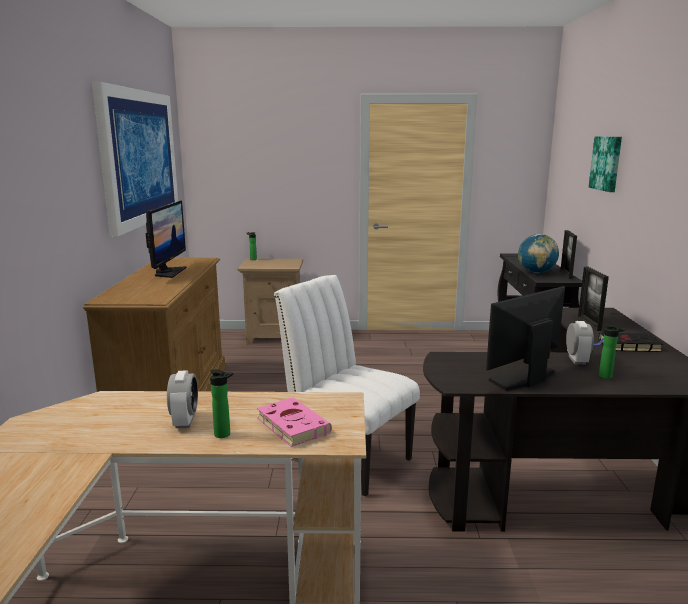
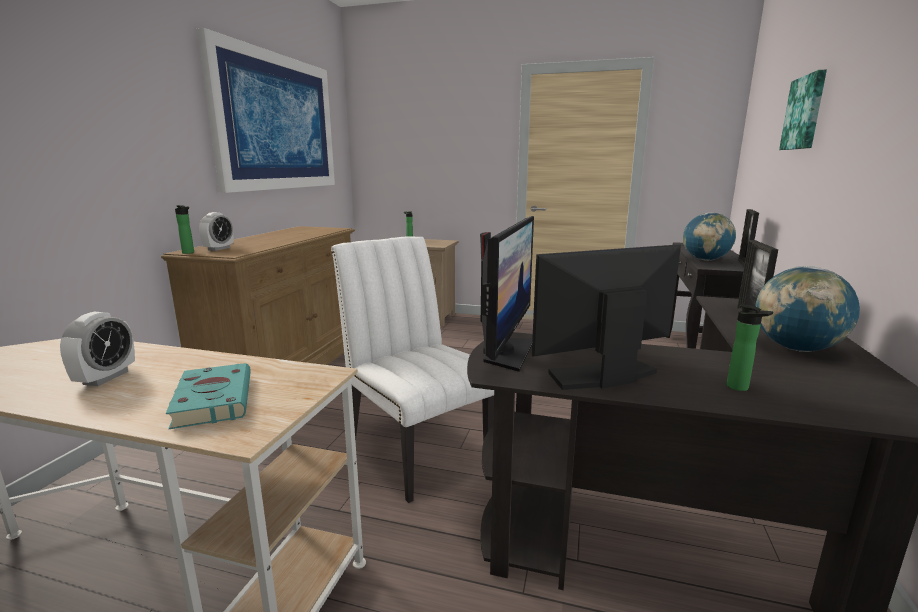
camera: 15 degrees right, 0 degrees up
monitor [146,200,186,278] -> monitor moved to [480,216,534,372]
bottle [210,369,233,438] -> bottle moved to [175,205,194,254]
pink book [257,397,332,447] -> turquoise book [166,363,251,429]
alarm clock [566,321,594,365] -> alarm clock moved to [199,212,234,251]
black book [594,333,663,352] -> globe [755,266,860,352]

